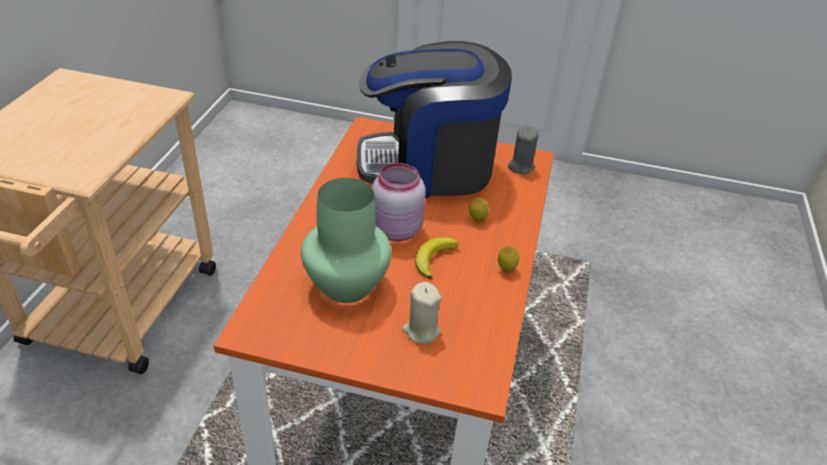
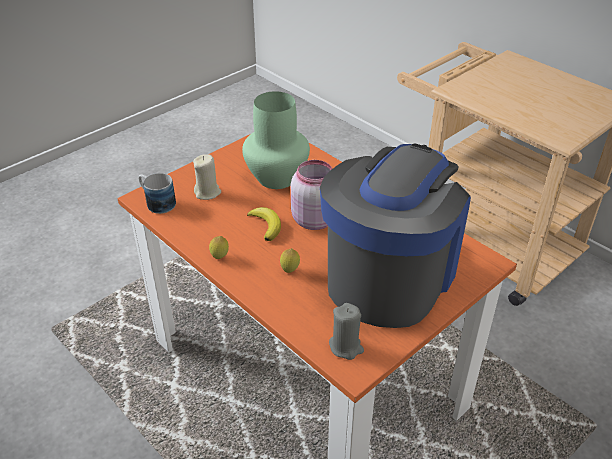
camera: 125 degrees right, 0 degrees up
none -> mug [138,173,176,214]

